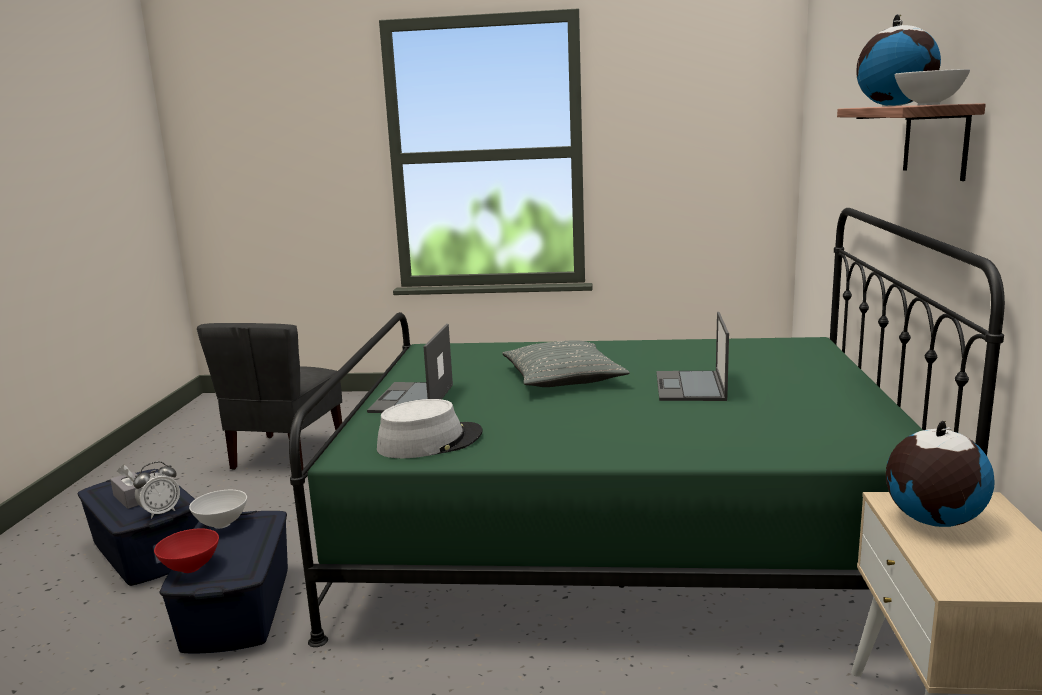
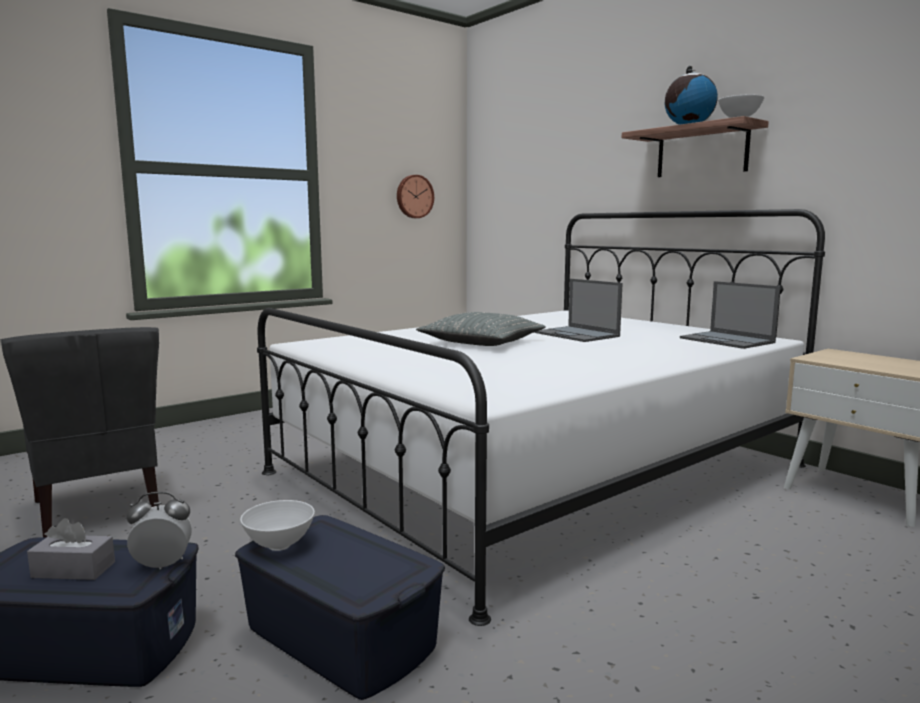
camera: 45 degrees left, 5 degrees down
alarm clock [133,462,180,519] -> alarm clock turned 105 degrees counterclockwise [126,492,192,569]
red bowl [154,528,219,573] -> none
green bed [289,208,1005,647] -> white bed [257,209,825,626]
laptop [367,324,453,413] -> laptop moved to [680,281,780,349]
grey hat [377,399,483,458] -> none
globe [886,421,995,527] -> none
none -> wall clock [397,175,434,218]

